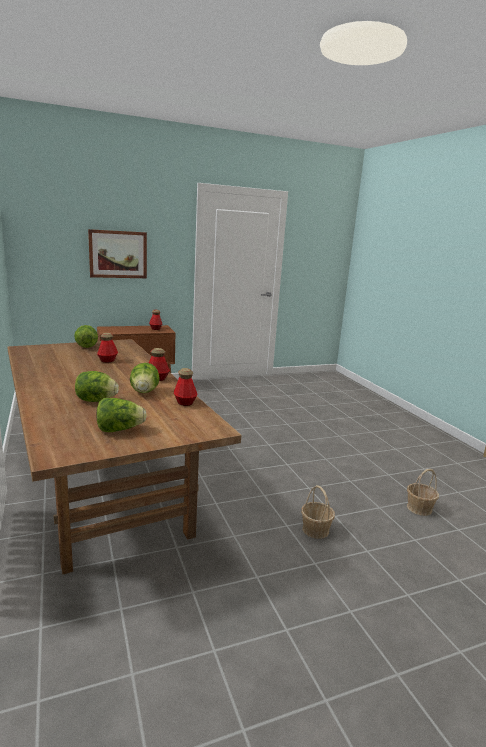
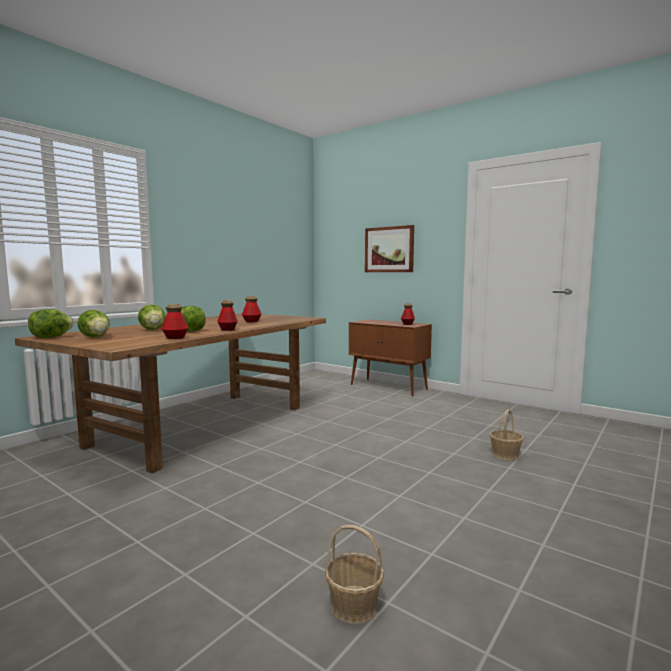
camera: 60 degrees right, 10 degrees down
lettuce [74,325,98,348] -> lettuce moved to [28,309,74,338]
basket [301,485,335,539] -> basket moved to [490,409,524,461]

